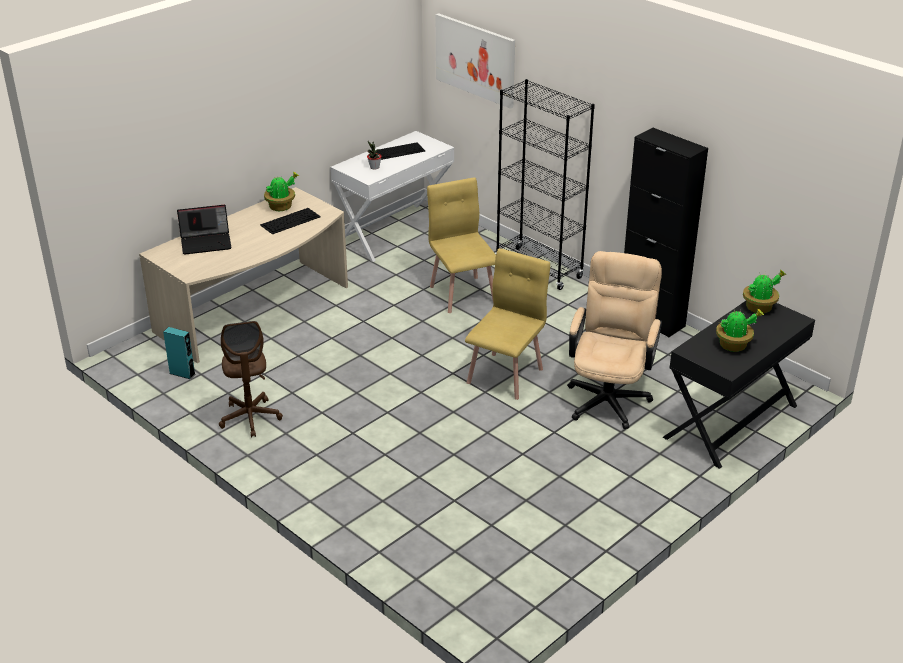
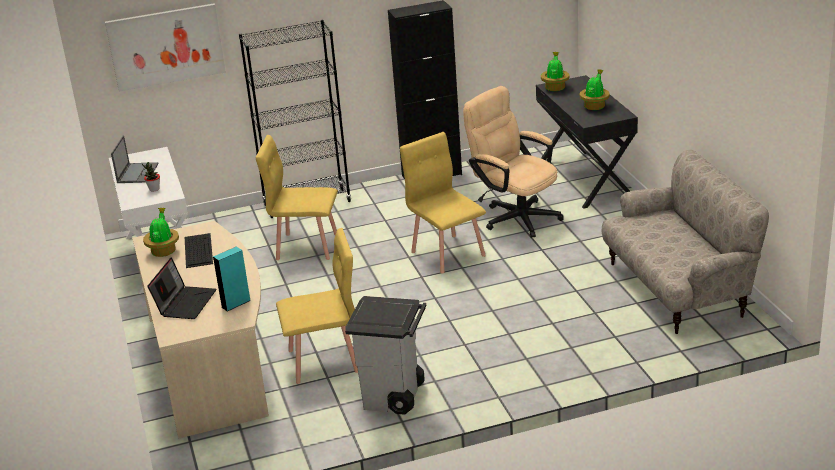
camera: 60 degrees left, 5 degrees down
turquoise speaker [163,327,195,379] -> turquoise speaker moved to [213,247,251,311]
brown office chair [219,321,283,437] -> grey trash can [345,296,426,414]
keyboard [377,142,425,160] -> laptop [111,135,159,183]
none -> yellow chair [276,228,358,384]
none -> beige sofa [602,150,769,334]

